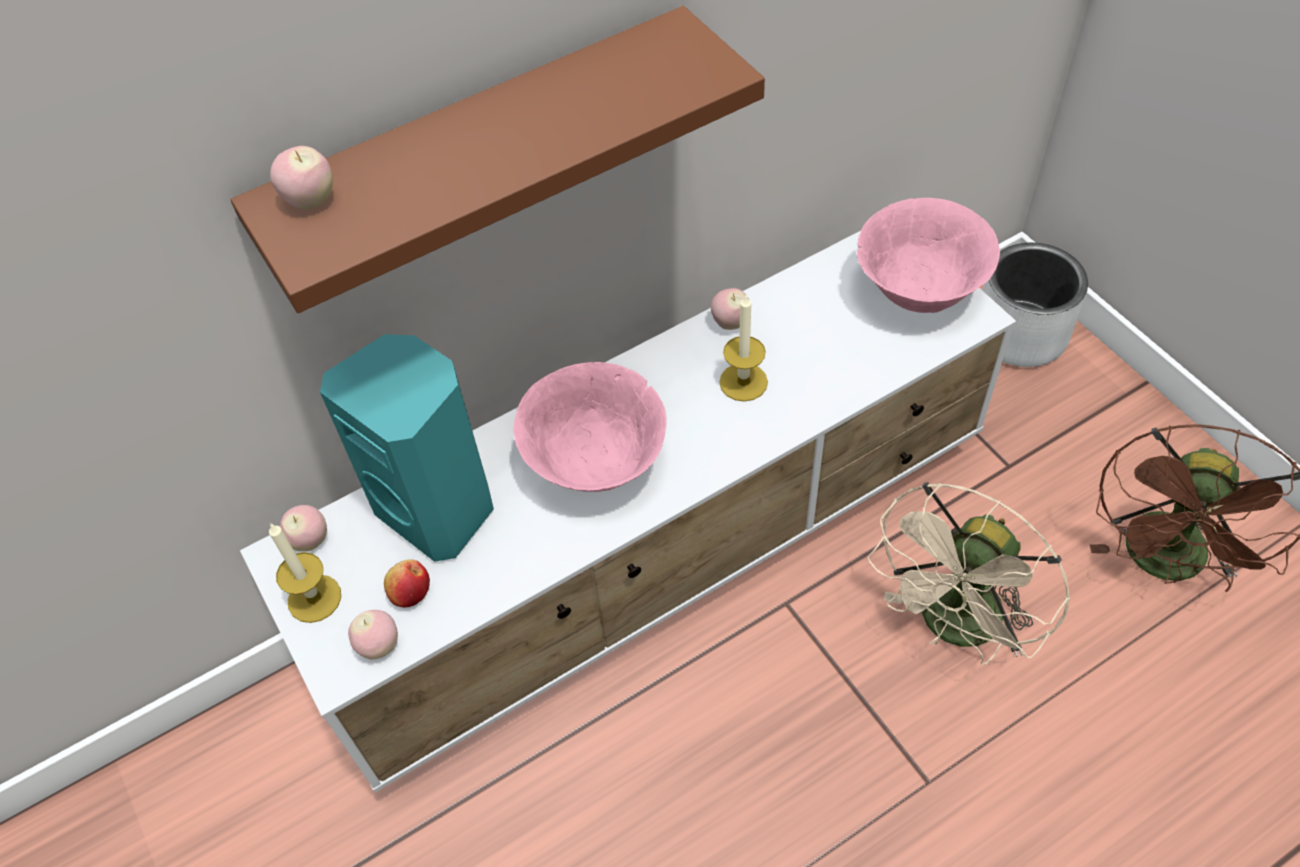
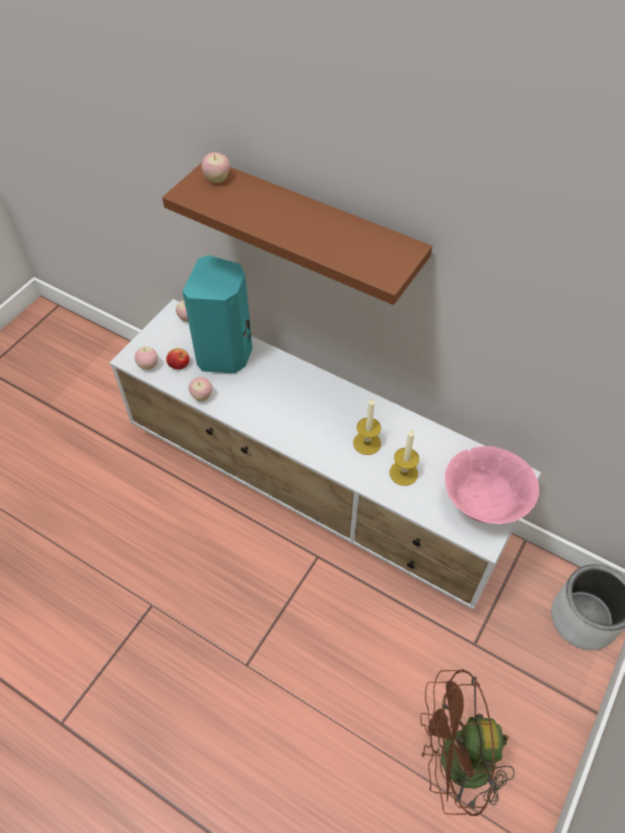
camera: 60 degrees right, 0 degrees up
candle [269,523,341,623] -> candle moved to [389,430,419,486]
pink bowl [513,362,667,492] -> none
apple [711,288,749,330] -> apple moved to [189,377,212,401]
beige fan [867,482,1070,665] -> none

